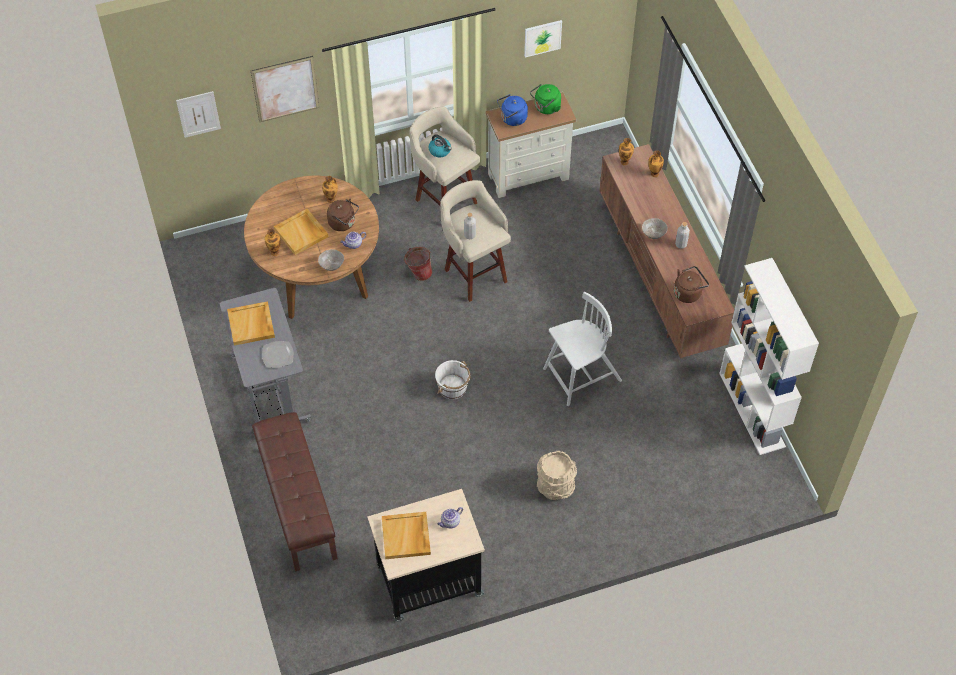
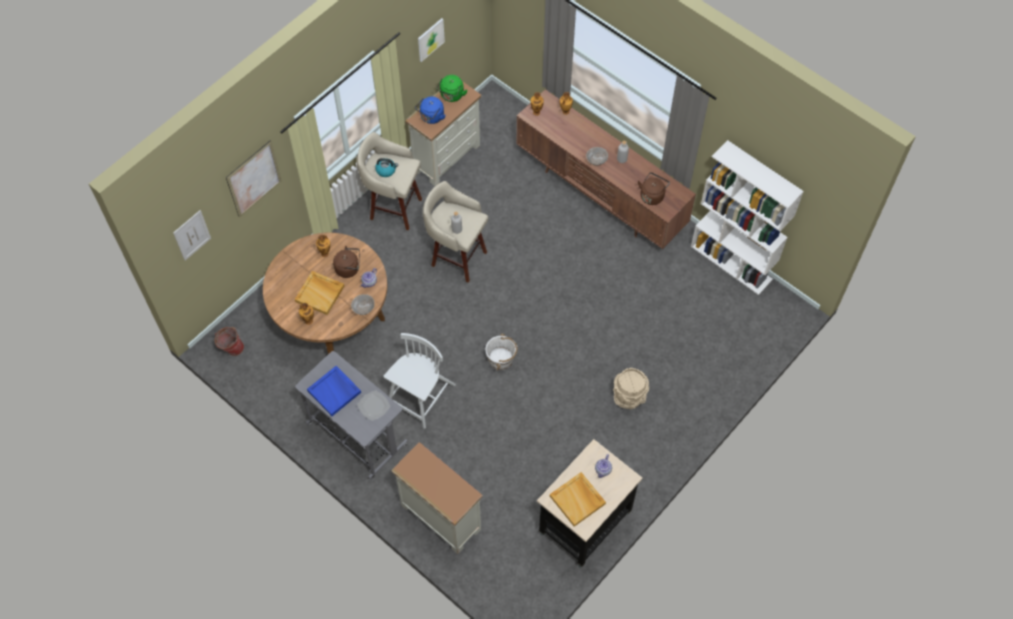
camera: 30 degrees left, 5 degrees up
beige tray [227,301,275,346] -> blue tray [307,366,361,416]
brown bench [252,412,338,571] -> white dresser [391,442,483,554]
bucket [404,247,432,281] -> bucket moved to [215,327,244,356]
white chair [543,292,622,406] -> white chair moved to [384,333,456,429]

